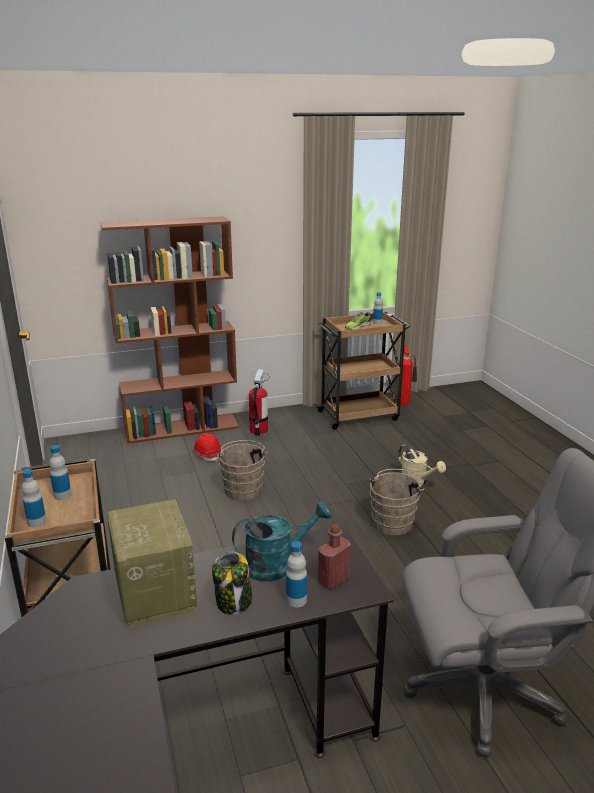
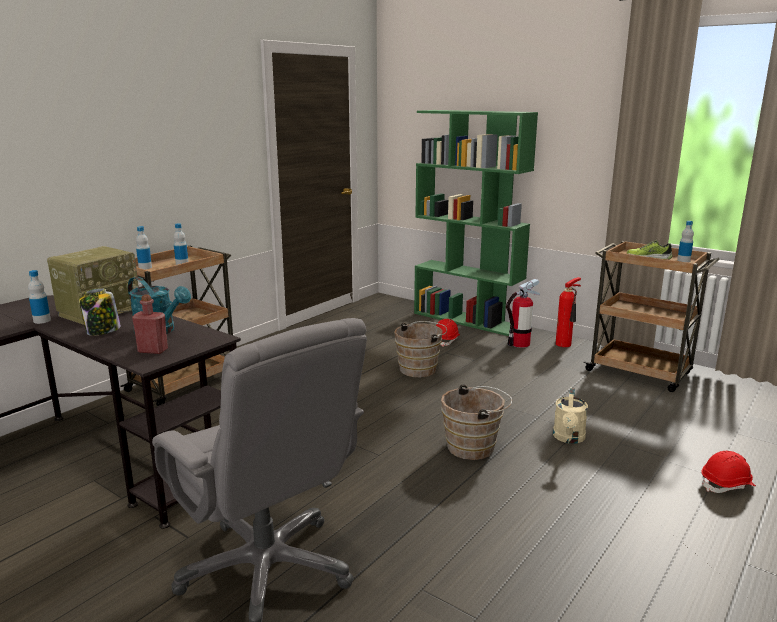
camera: 55 degrees right, 5 degrees down
brown bookcase [100,216,239,444] -> green bookcase [414,110,538,336]
bottle [286,541,307,607] -> bottle moved to [28,270,51,324]
fire extinguisher [397,345,417,405] -> fire extinguisher moved to [555,277,581,347]
none -> red hard hat [701,451,756,493]

